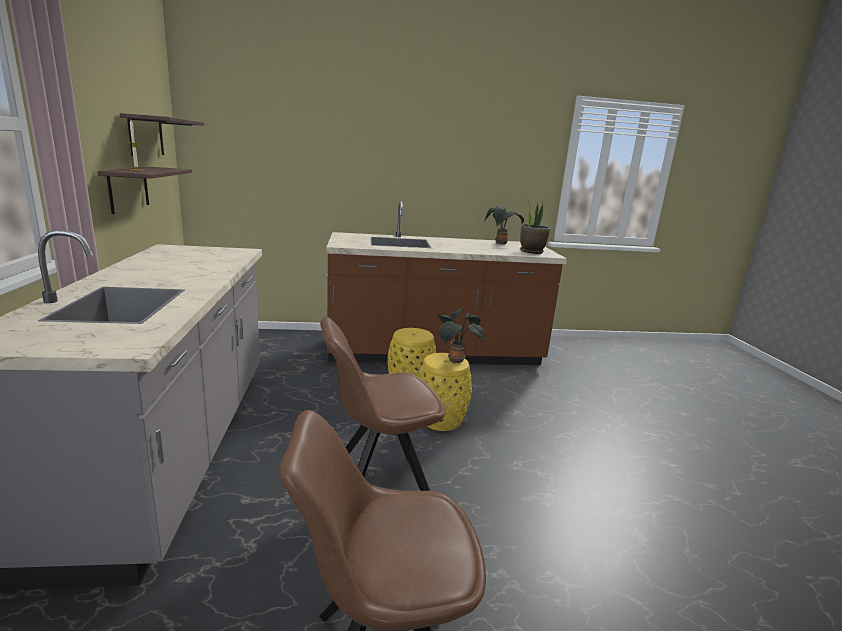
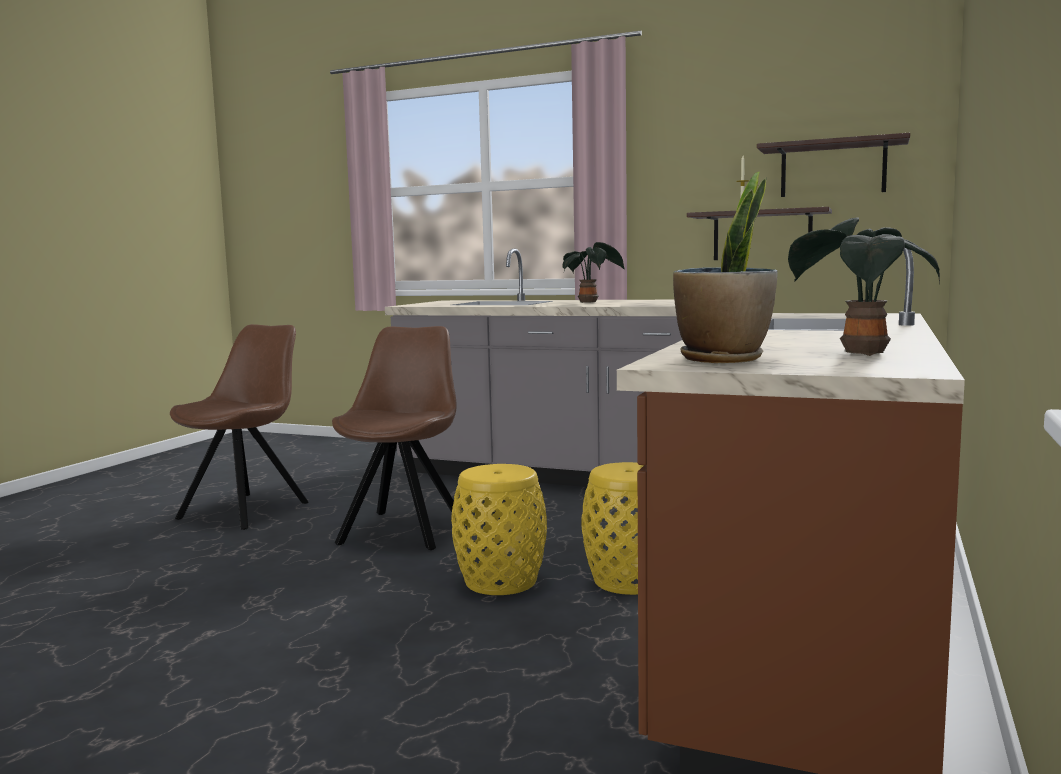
camera: 120 degrees right, 10 degrees down
potted plant [437,309,484,364] -> potted plant moved to [563,242,625,303]

